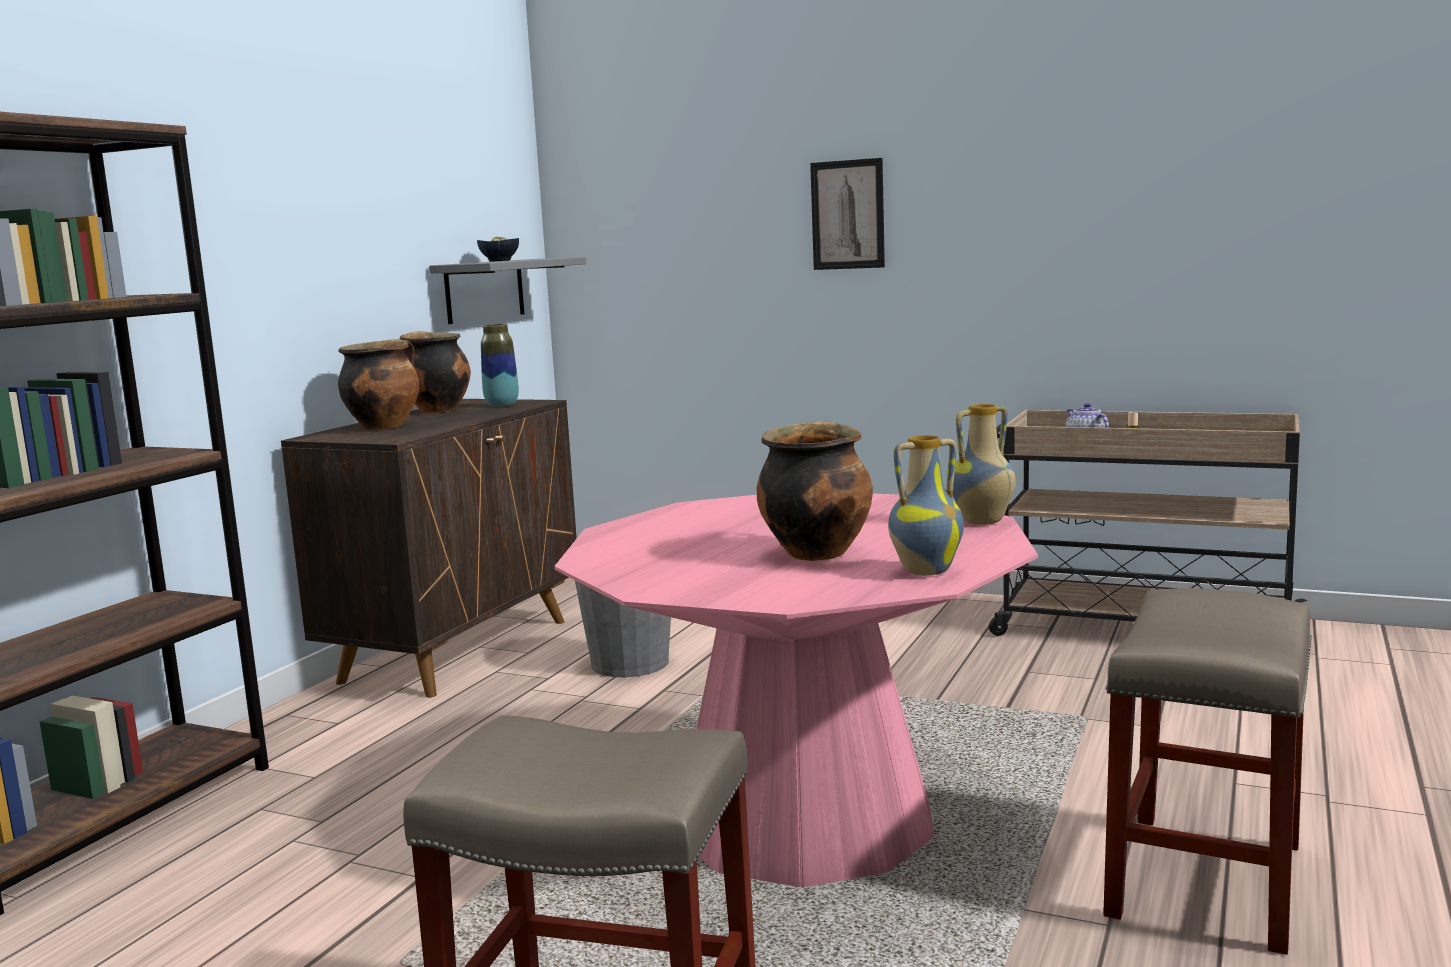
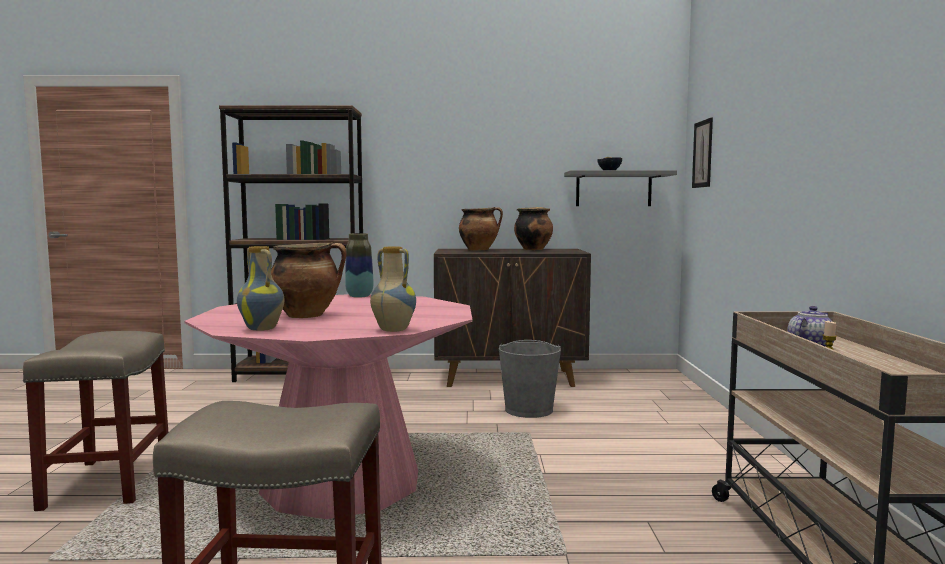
camera: 65 degrees right, 5 degrees down
vase [481,324,519,407] -> vase moved to [345,233,374,298]
picture [810,158,885,270] -> picture moved to [692,118,713,188]

